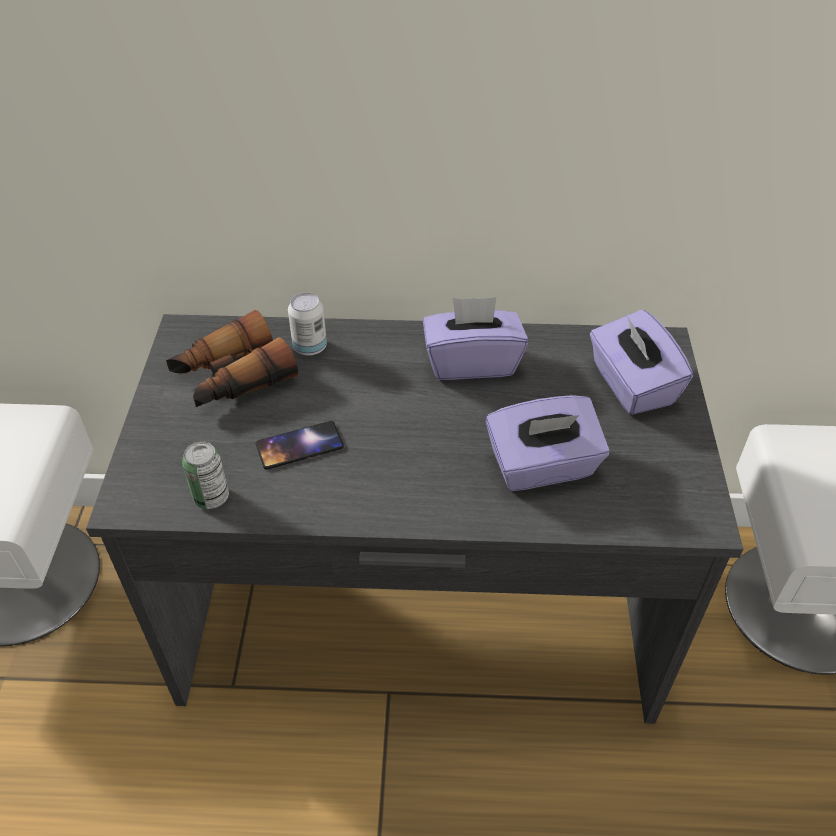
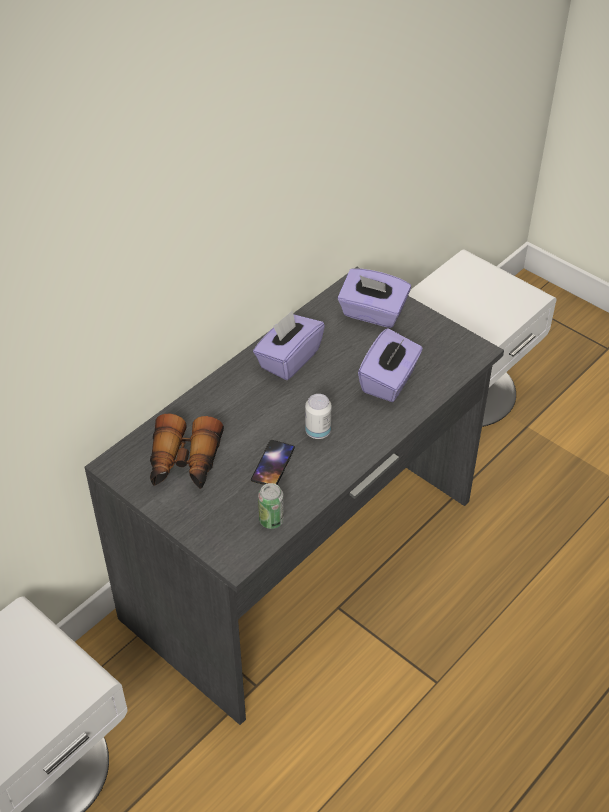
camera: 50 degrees left, 0 degrees up
can [288,292,327,356] -> can moved to [305,394,332,439]

